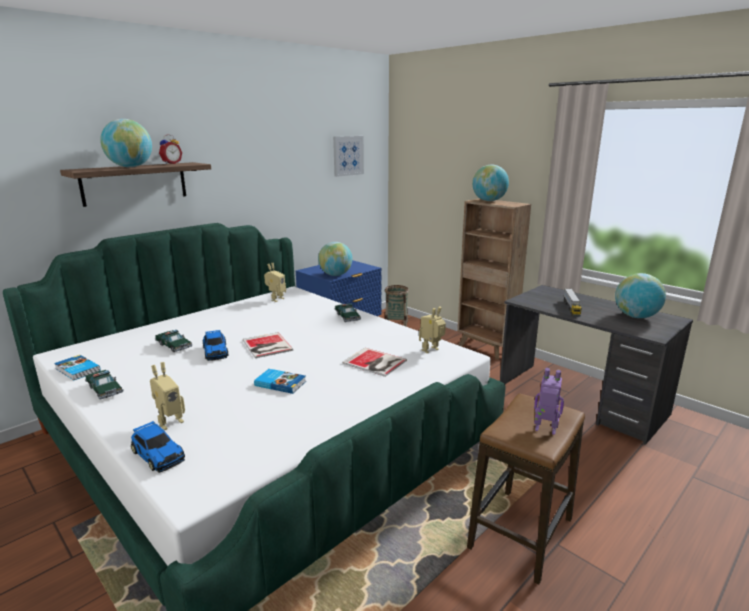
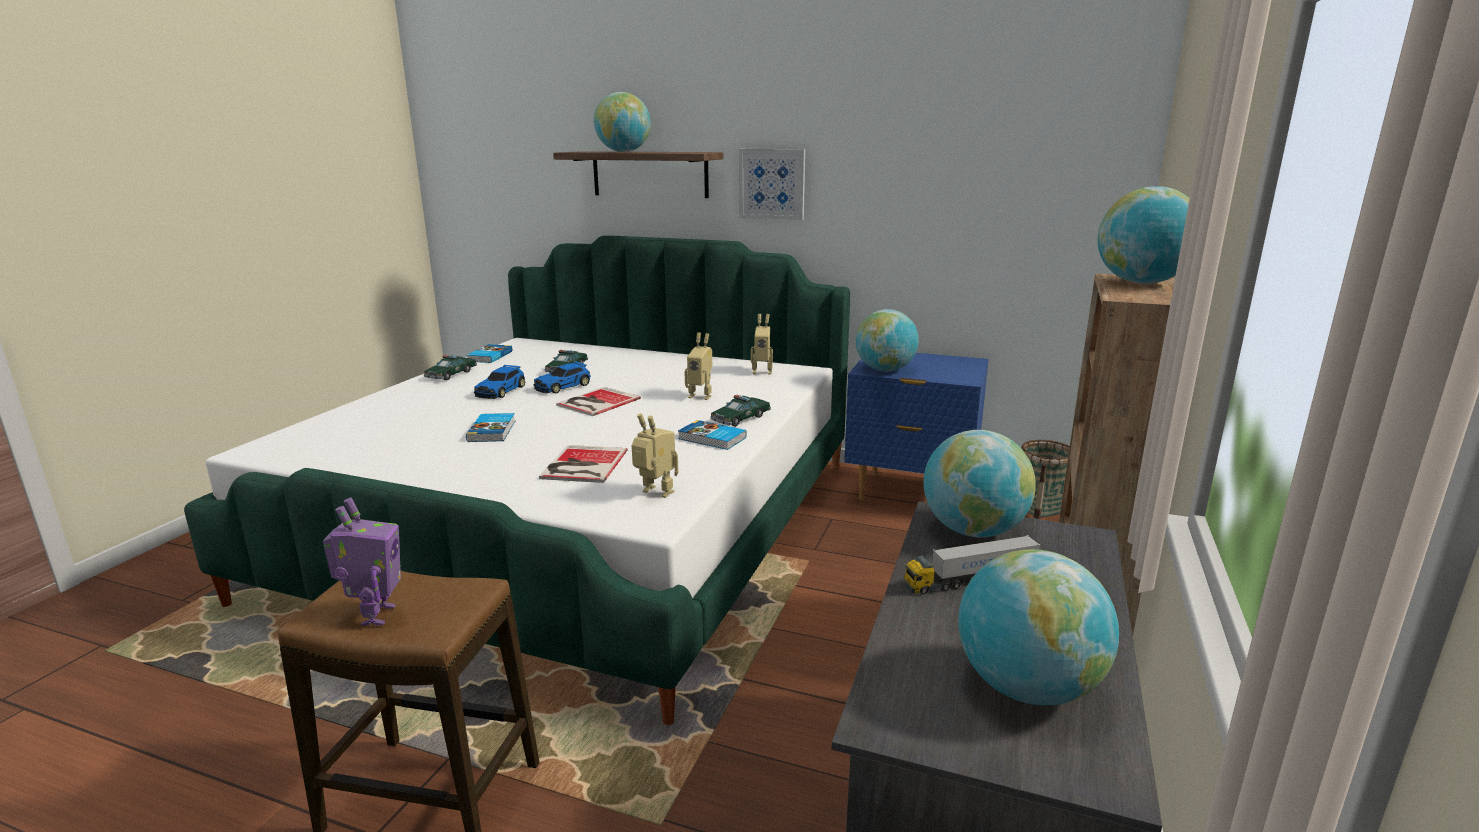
camera: 65 degrees right, 0 degrees up
toy car [131,421,185,473] -> toy car moved to [474,365,525,399]
toy robot [150,362,185,430] -> toy robot moved to [684,332,712,400]
alarm clock [159,134,182,164] -> none
picture [333,136,364,177] -> picture moved to [739,149,805,220]
none -> book [678,420,747,450]
none -> globe [924,430,1036,538]

